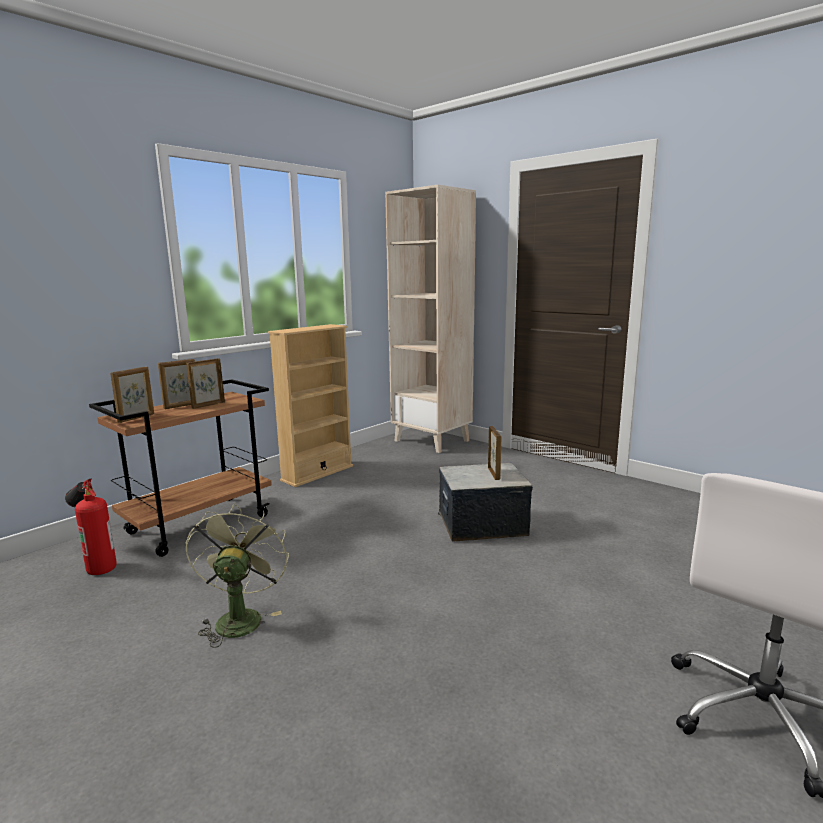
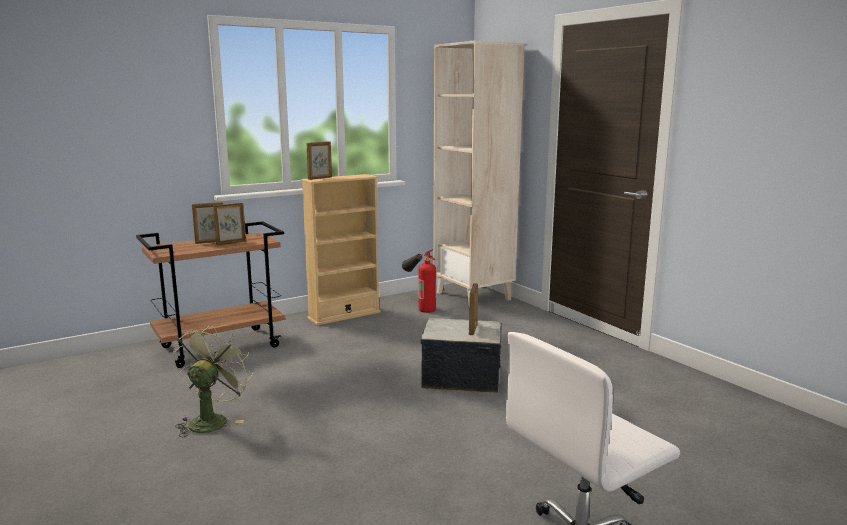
camera: 15 degrees right, 0 degrees up
fire extinguisher [65,478,117,575] -> fire extinguisher moved to [402,249,436,313]
picture frame [110,367,154,423] -> picture frame moved to [307,141,332,180]

